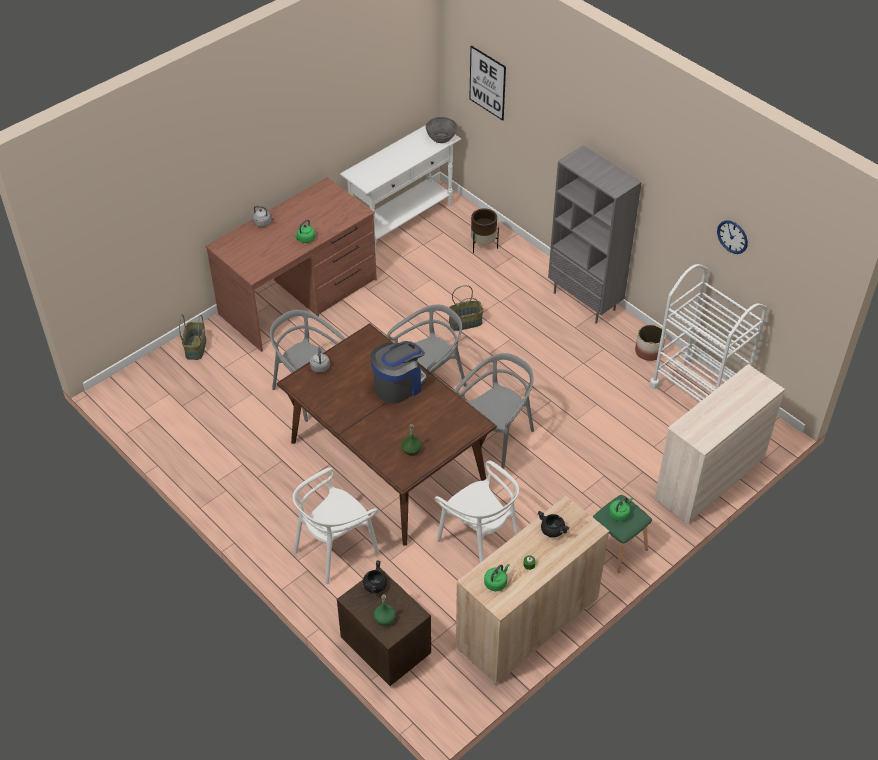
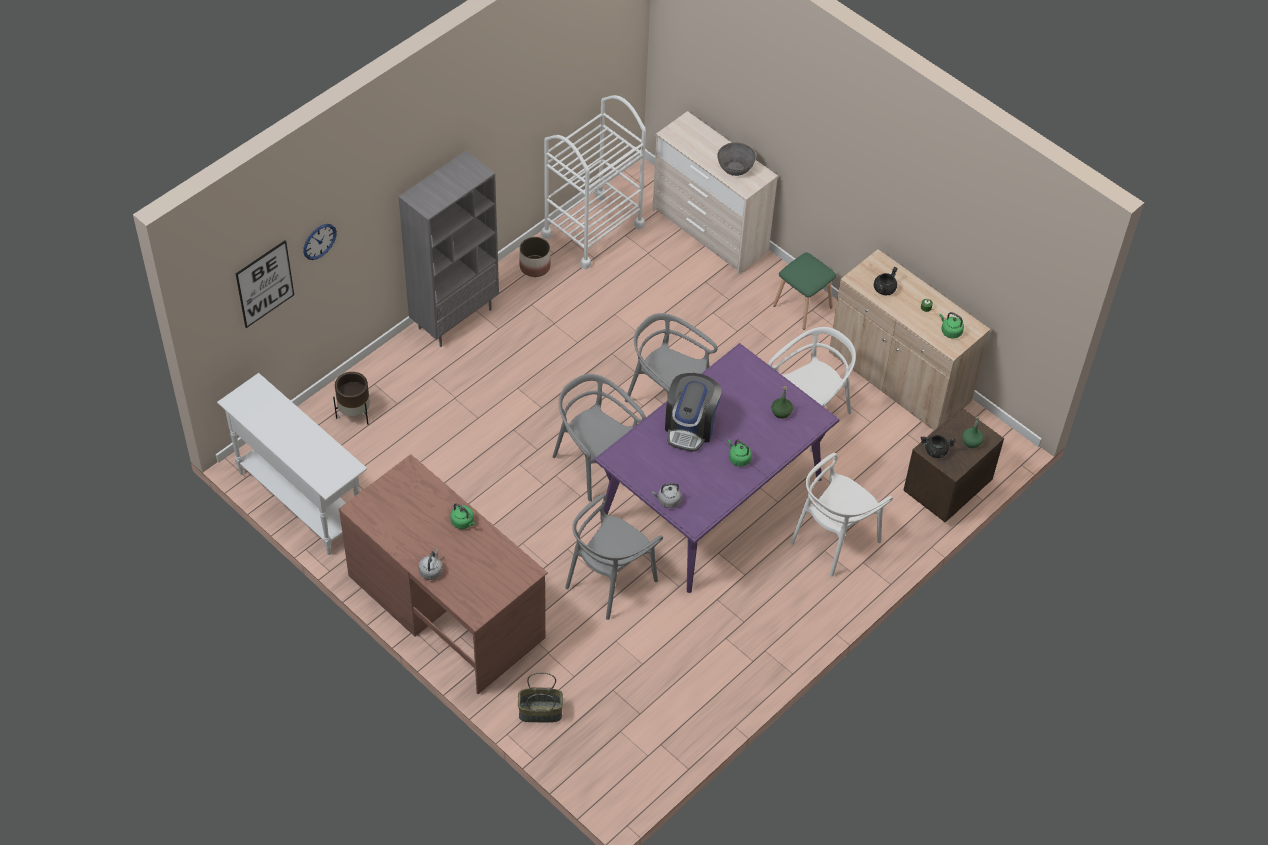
camera: 95 degrees left, 5 degrees up
brown dining table [277,323,497,546] -> purple dining table [594,343,840,593]
white chair [293,468,379,584] -> white chair turned 90 degrees clockwise [790,453,893,577]
coffee machine [370,341,428,404] -> coffee machine turned 120 degrees counterclockwise [665,373,721,452]
grey bowl [426,117,457,143] -> grey bowl moved to [717,142,756,176]
basket [449,285,484,331] -> none
green kettle [609,497,633,521] -> green kettle moved to [728,440,752,467]
wall clock [717,220,748,254] -> wall clock moved to [303,224,337,260]

